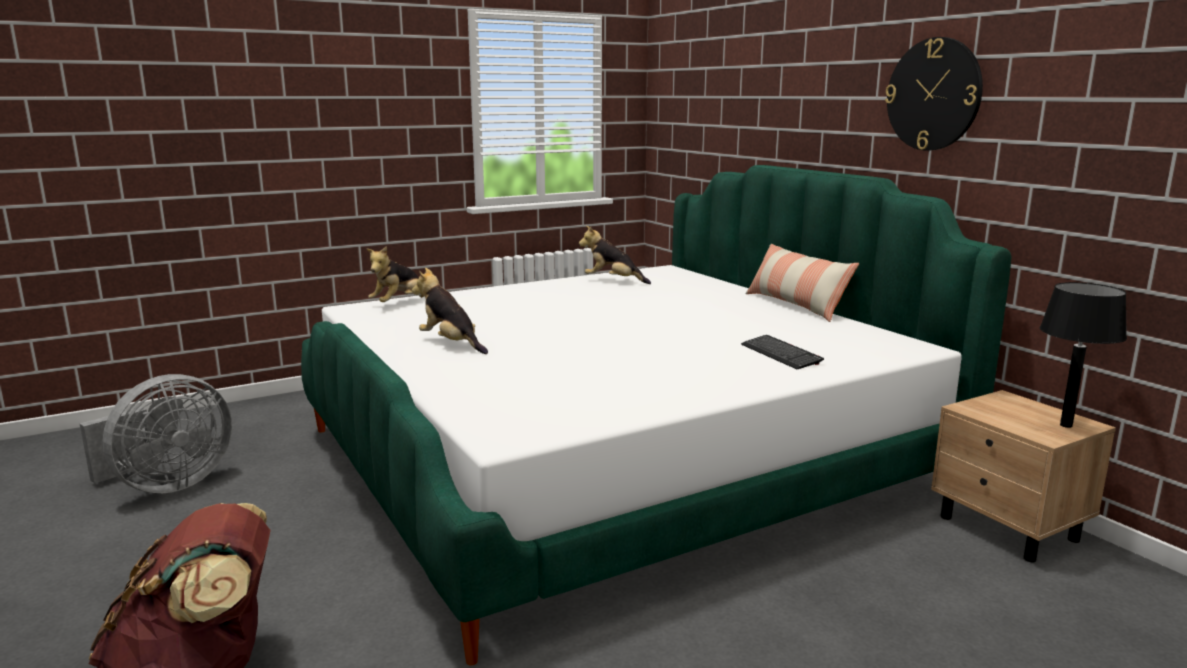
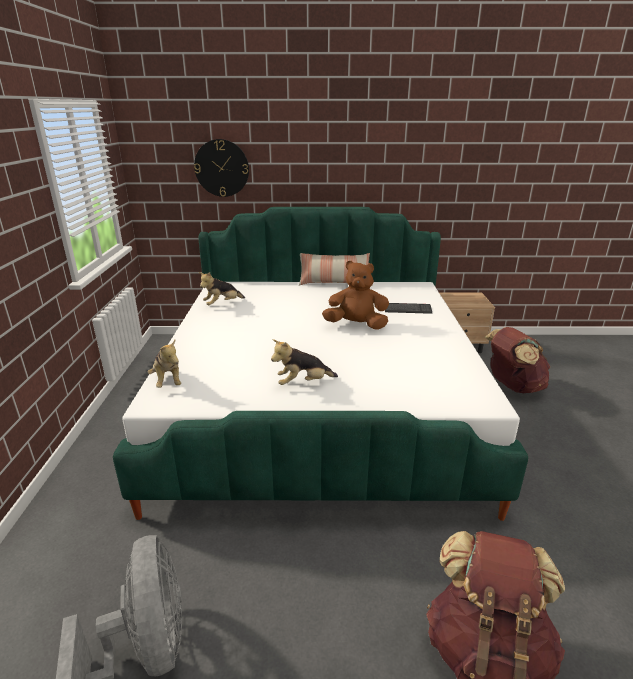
camera: 60 degrees left, 10 degrees up
wall clock [885,37,983,151] -> wall clock moved to [194,139,249,197]
black table lamp [1040,282,1127,428] -> none
none -> brown plush toy [322,261,389,330]
none -> brown backpack [485,327,550,393]

